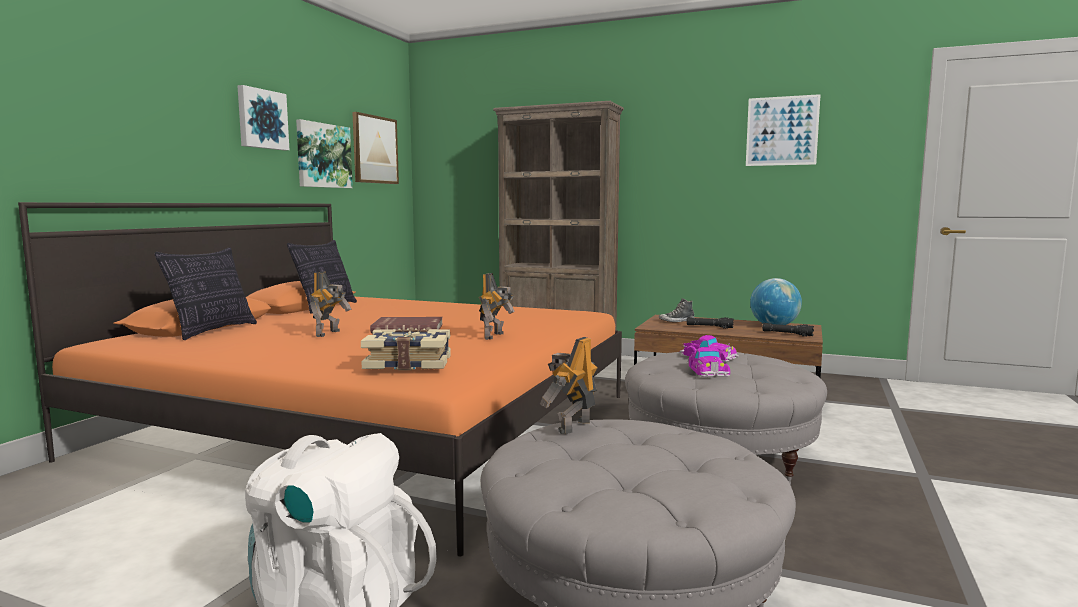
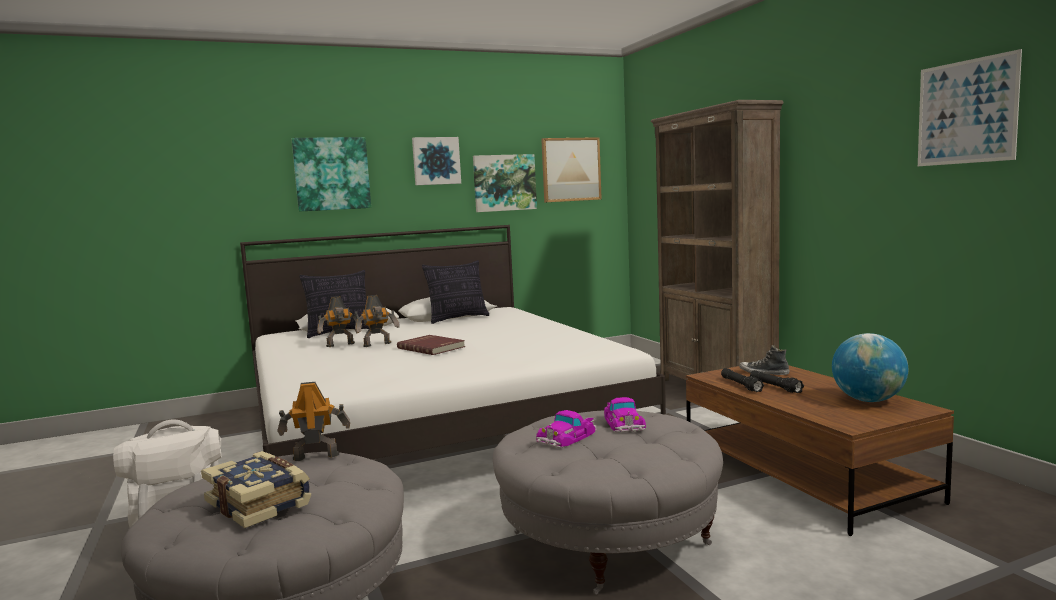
camera: 45 degrees right, 0 degrees up
orange bed [18,202,622,556] -> white bed [240,225,666,460]
book [361,328,451,370] -> book moved to [201,451,311,528]
toy robot [479,273,515,340] -> toy robot moved to [317,296,362,347]
black flashlight [762,323,814,336] -> black flashlight moved to [721,368,764,392]
none -> picture [292,137,371,211]

